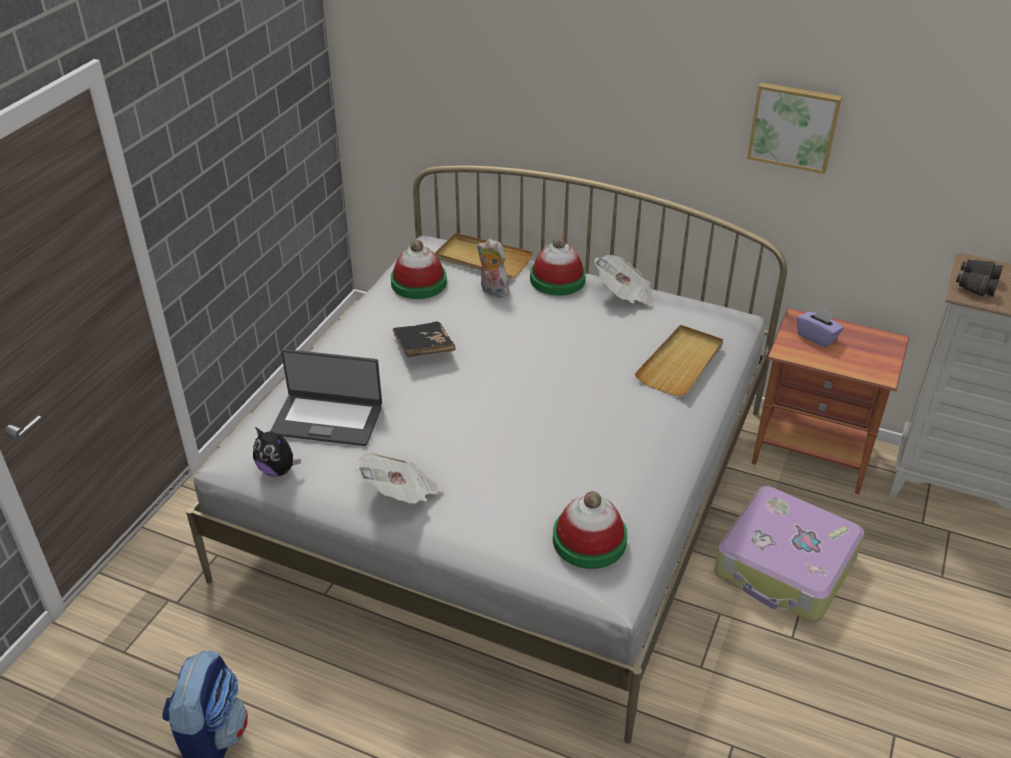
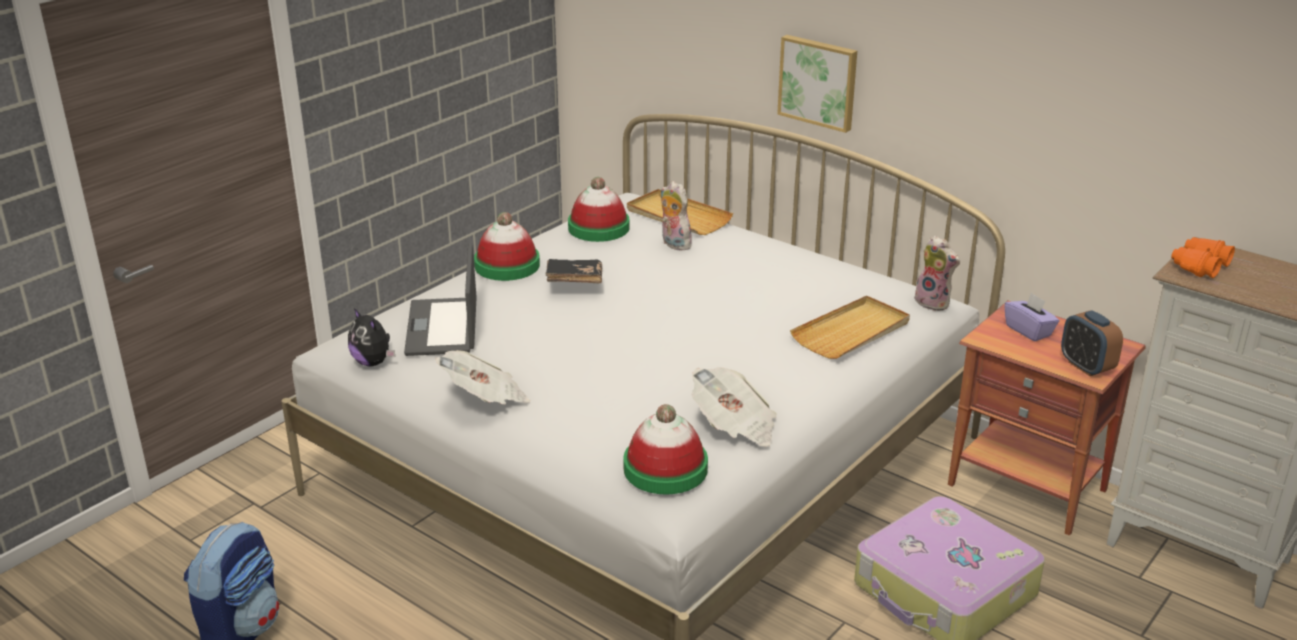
camera: 15 degrees right, 10 degrees down
laptop [271,349,382,446] -> laptop turned 60 degrees clockwise [404,243,477,356]
hat [530,236,586,296] -> hat moved to [474,212,540,281]
newspaper [594,255,655,306] -> newspaper moved to [691,367,777,447]
picture [747,82,842,174] -> picture moved to [777,35,857,133]
black binoculars [956,259,1003,297] -> orange binoculars [1171,237,1235,278]
none -> plush toy [914,236,960,311]
none -> alarm clock [1061,310,1123,376]

